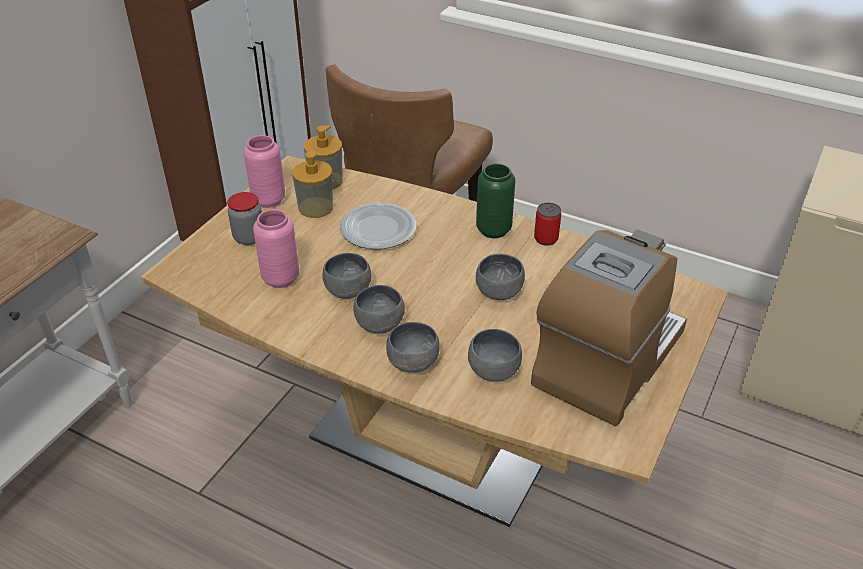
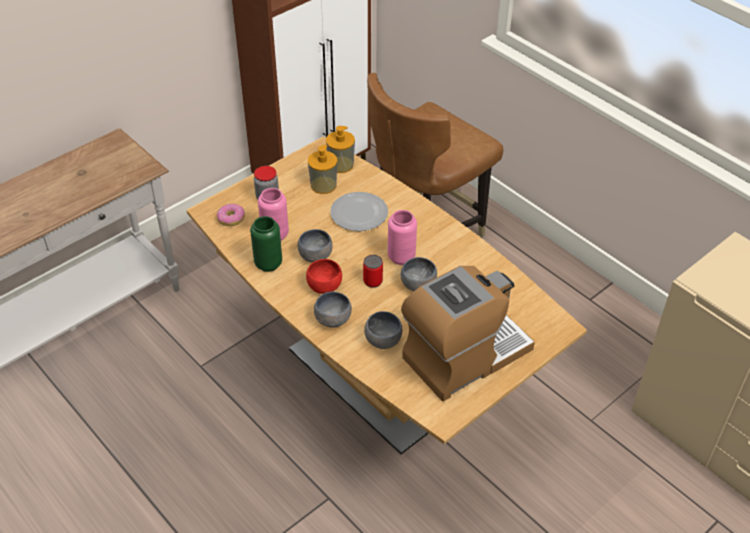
camera: 20 degrees right, 5 degrees up
pink vase [244,135,285,208] -> pink vase moved to [388,210,417,265]
grey bowl [353,285,405,334] -> red bowl [306,259,342,294]
green vase [476,164,515,238] -> green vase moved to [250,216,282,272]
can [534,203,561,245] -> can moved to [363,255,383,288]
none -> donut [217,204,245,226]

